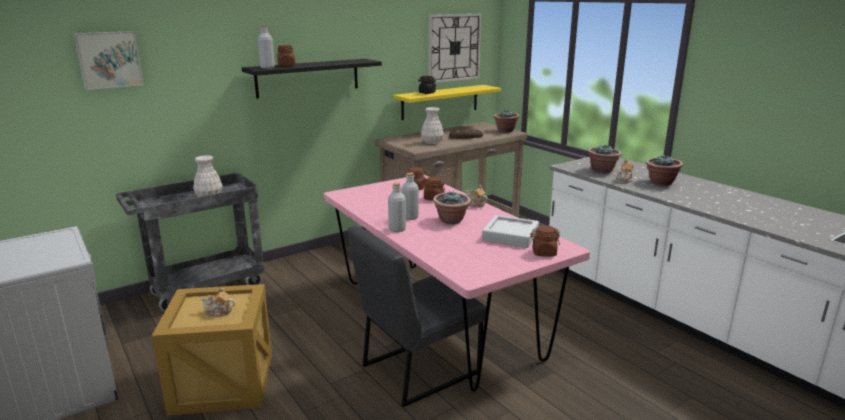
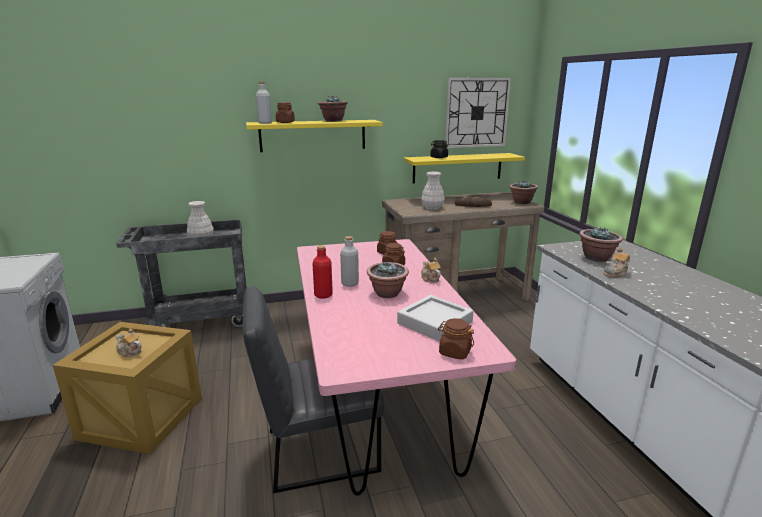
camera: 20 degrees right, 0 degrees up
picture [74,31,144,90] -> none
black shelf [242,59,382,98] -> yellow shelf [246,120,383,152]
grey bottle [388,182,406,232] -> red bottle [313,245,333,299]
potted plant [645,155,683,186] -> potted plant moved to [318,96,348,122]

